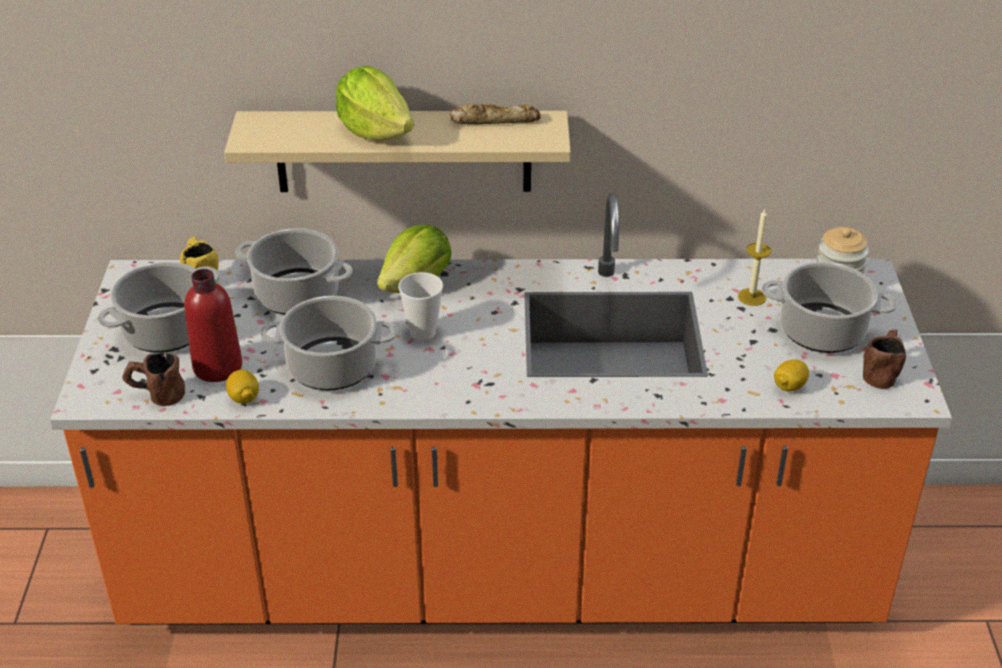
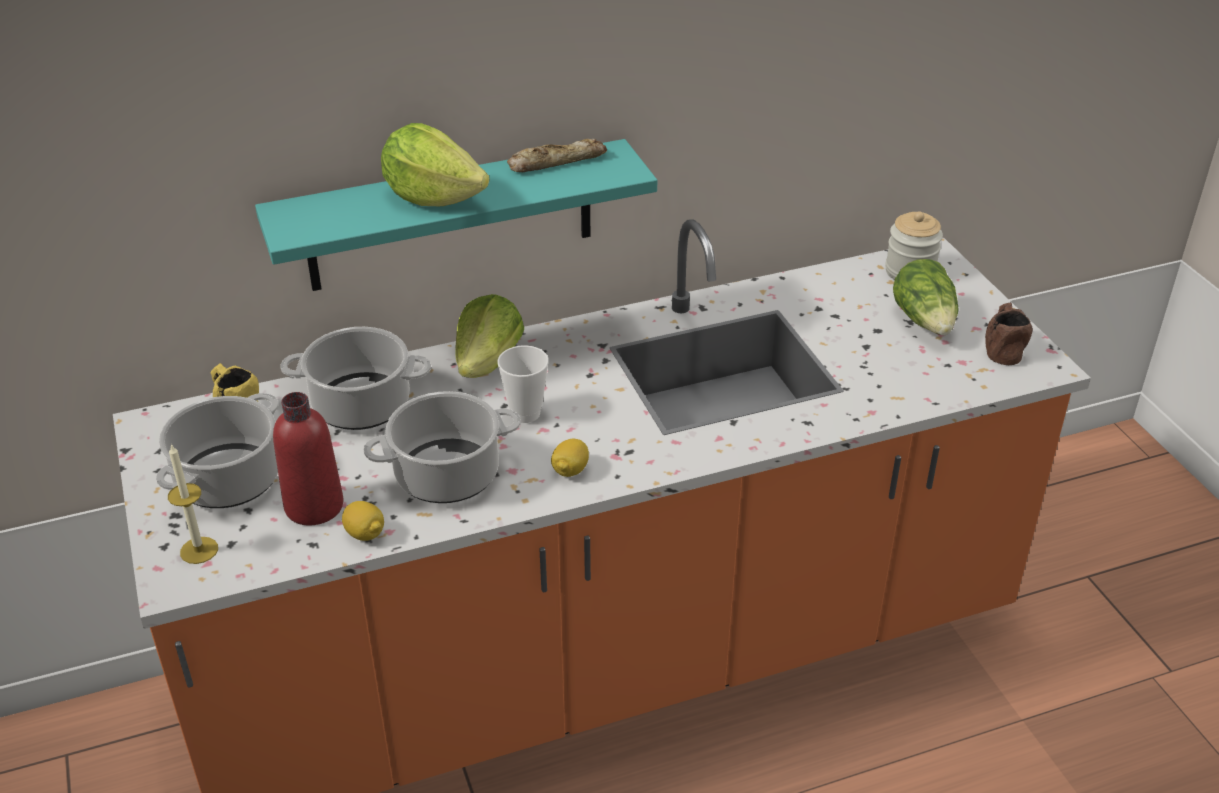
camera: 20 degrees left, 0 degrees up
brown mug [122,353,185,406] -> none
beige shelf [224,111,571,192] -> turquoise shelf [255,139,657,291]
candle [738,208,771,306] -> candle moved to [168,444,218,564]
cooking pot [762,262,897,353] -> lettuce [893,259,959,335]
lemon [774,359,809,391] -> lemon moved to [551,439,589,477]

